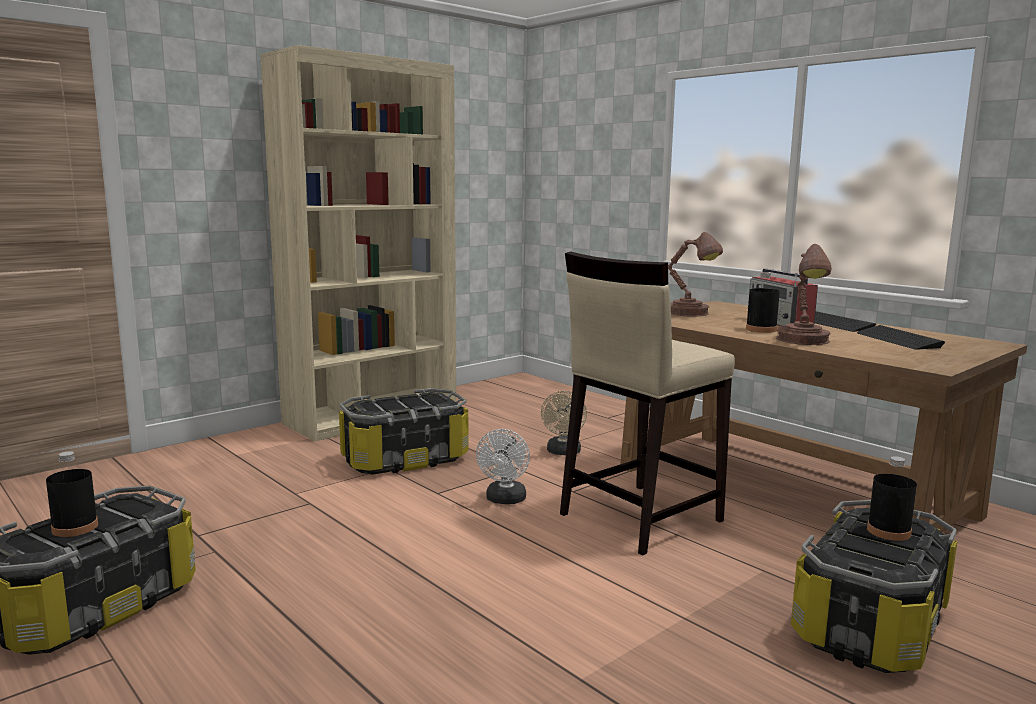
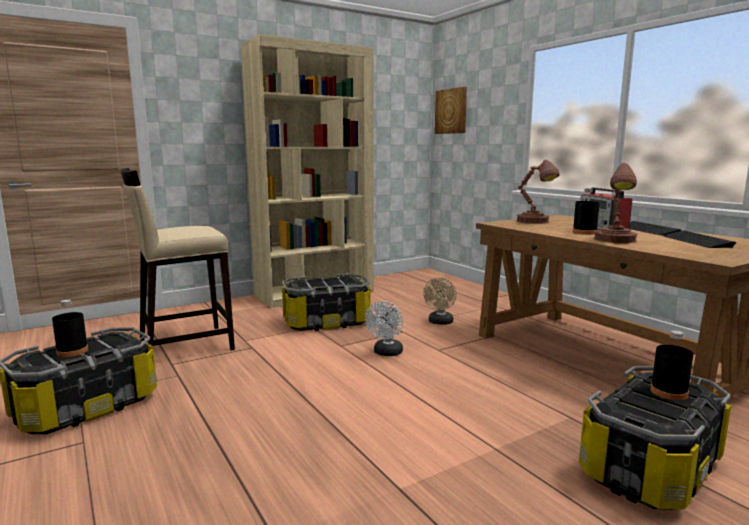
camera: 10 degrees right, 0 degrees up
beige stool [560,251,735,555] -> beige stool moved to [121,168,235,351]
none -> picture [435,87,467,134]

